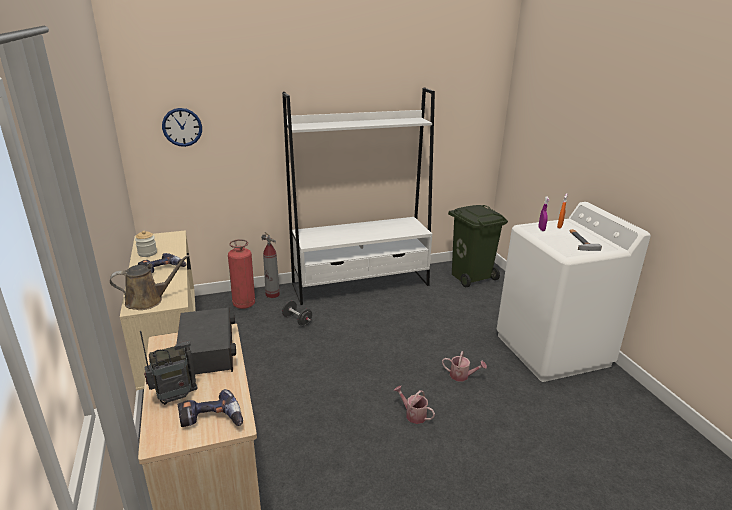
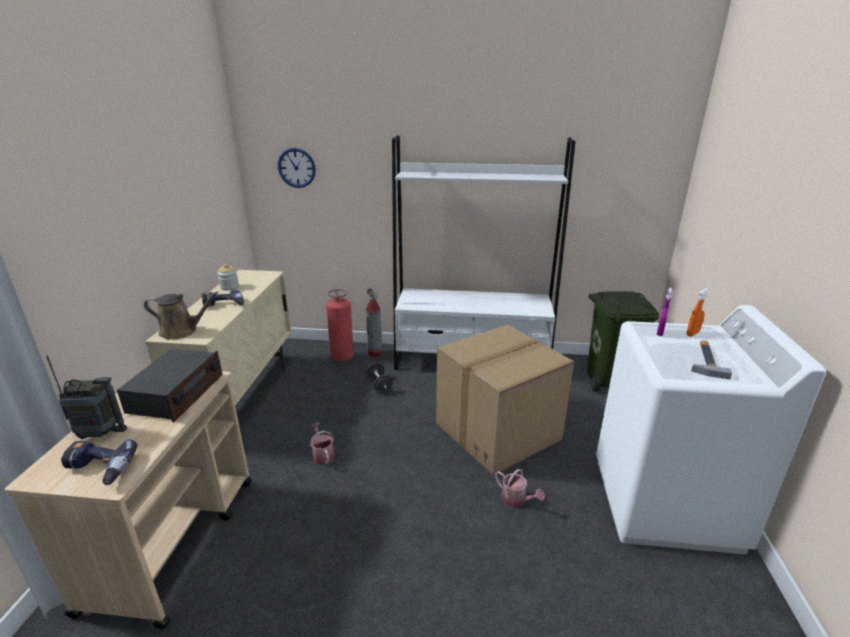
camera: 25 degrees right, 0 degrees up
watering can [393,386,435,424] -> watering can moved to [310,423,334,465]
none -> cardboard box [436,324,574,475]

